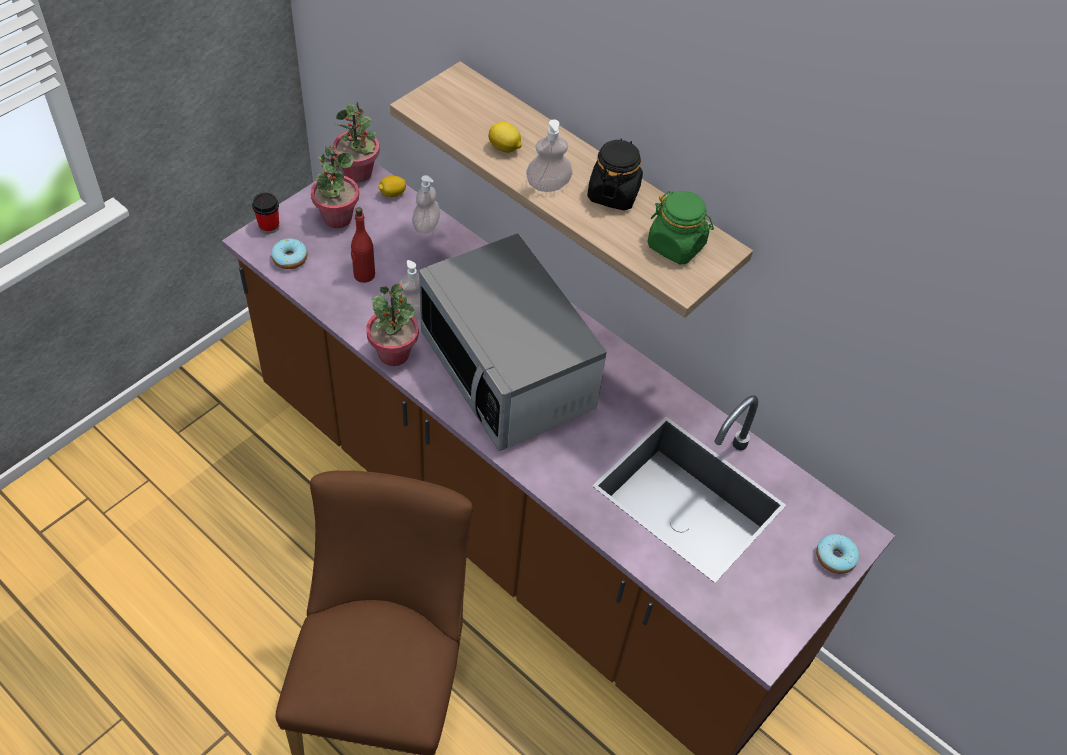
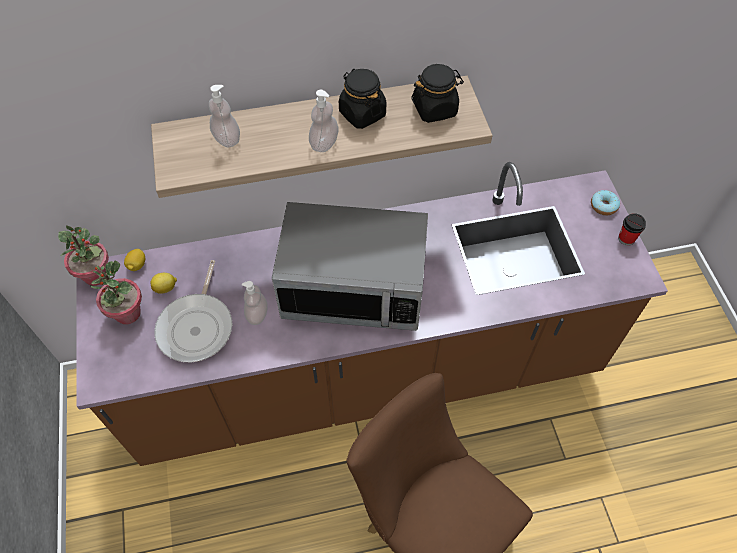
camera: 50 degrees left, 5 degrees up
cup [252,193,279,234] -> cup moved to [618,213,646,246]
donut [271,239,308,269] -> none
red bottle [351,207,375,283] -> frying pan [154,260,233,362]
potted plant [366,284,419,366] -> none
soap dispenser [412,175,440,234] -> soap dispenser moved to [209,85,240,147]
lemon [488,122,522,153] -> lemon moved to [150,273,177,294]
green jar [648,191,714,264] -> black jar [411,64,464,123]

